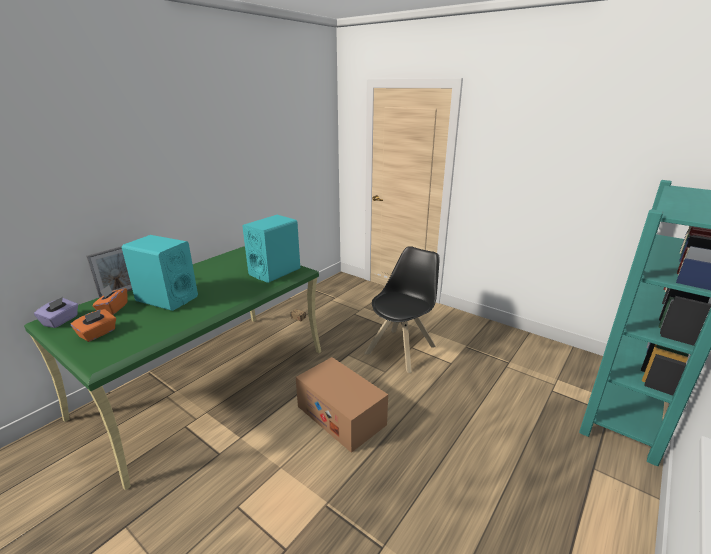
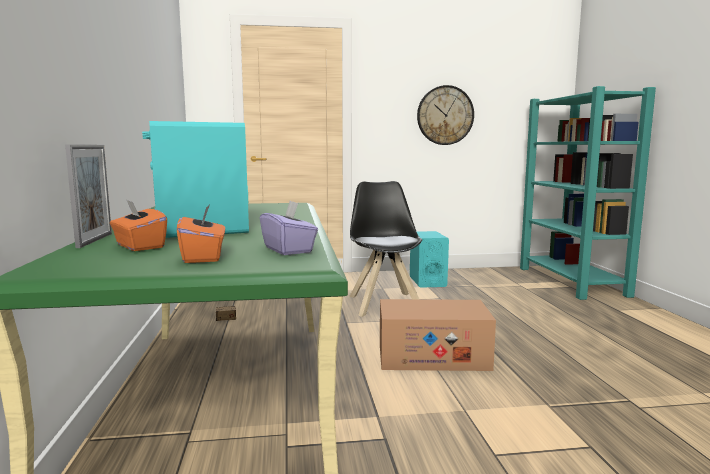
camera: 45 degrees left, 15 degrees down
purple tissue box [34,297,78,328] -> purple tissue box moved to [260,201,318,255]
turquoise speaker [242,215,300,283] -> turquoise speaker moved to [410,231,449,288]
none -> wall clock [417,85,474,145]

